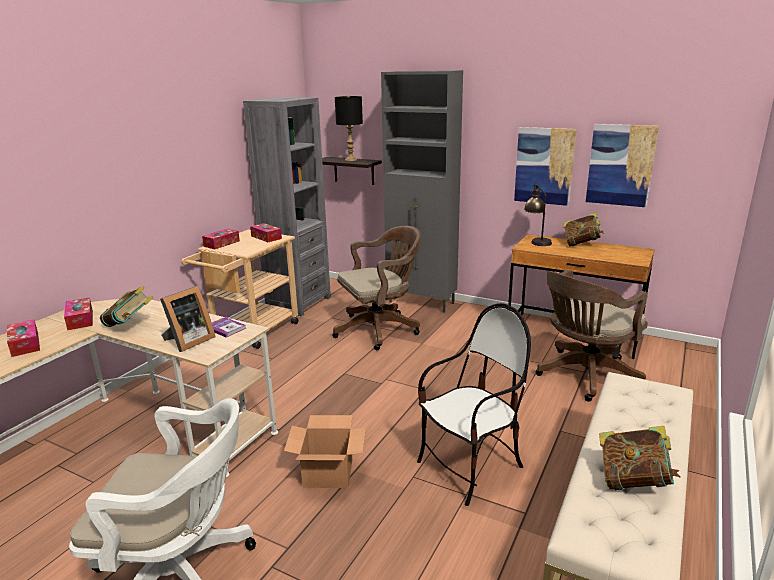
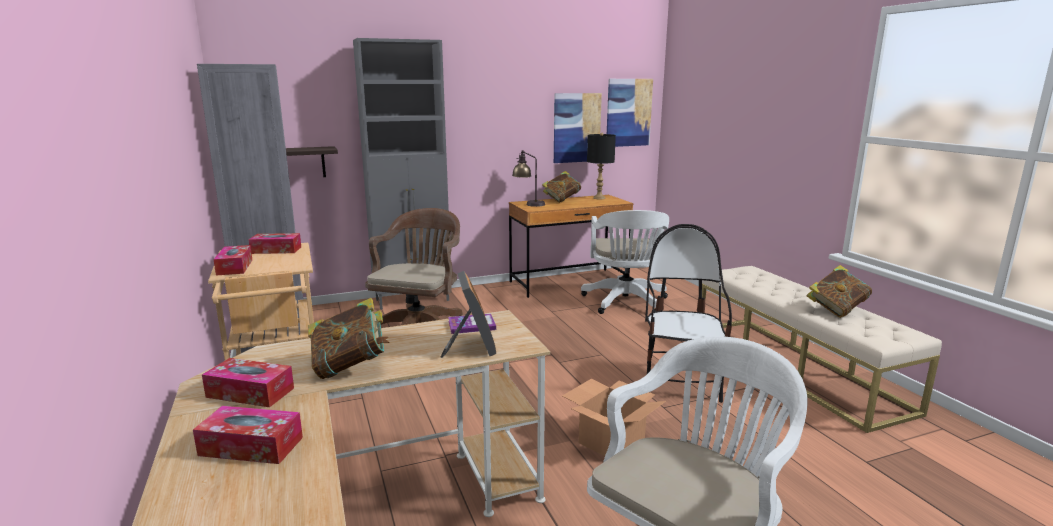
camera: 50 degrees left, 5 degrees down
black table lamp [335,94,363,161] -> black table lamp moved to [587,133,616,199]
picture [514,127,577,206] -> picture moved to [607,79,653,147]
brown office chair [536,270,648,402] -> white office chair [581,210,669,314]

